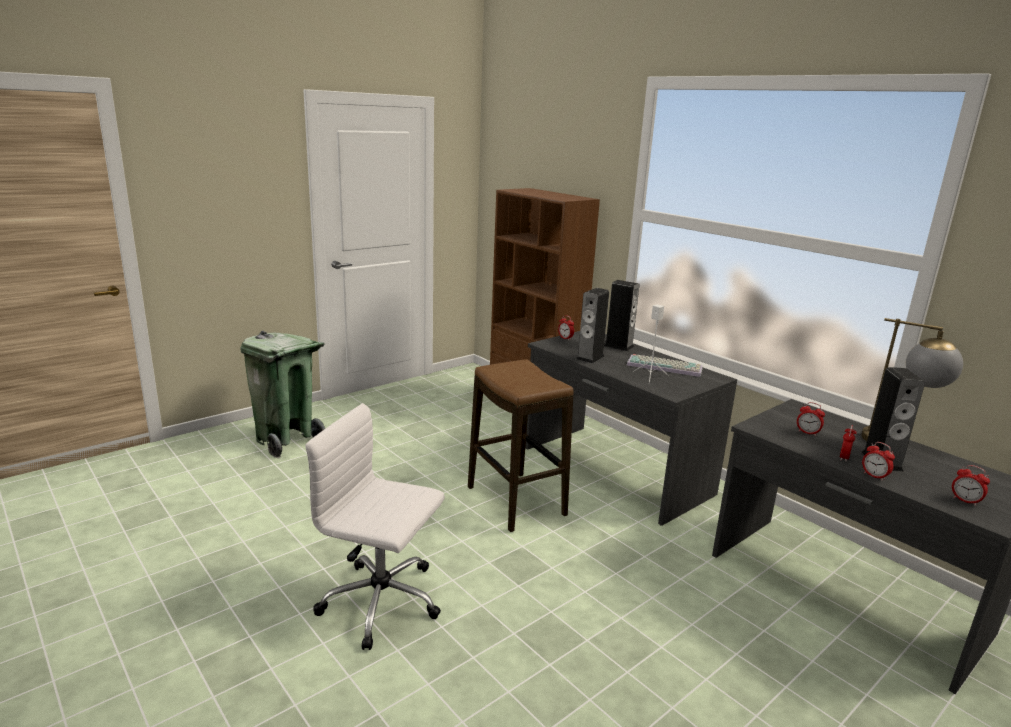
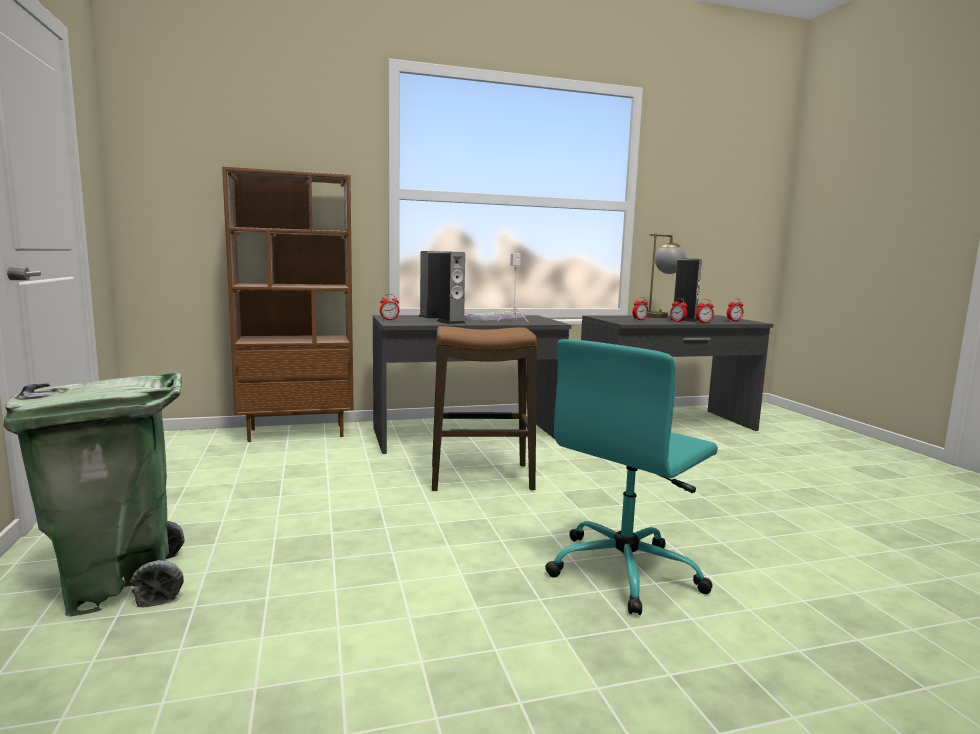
camera: 65 degrees left, 10 degrees down
white office chair [305,403,445,650] -> turquoise office chair [545,339,718,615]

